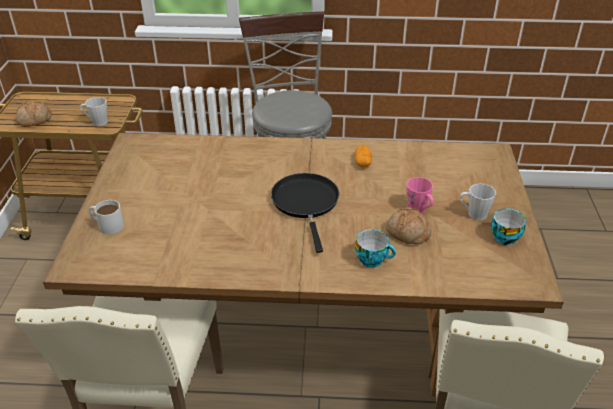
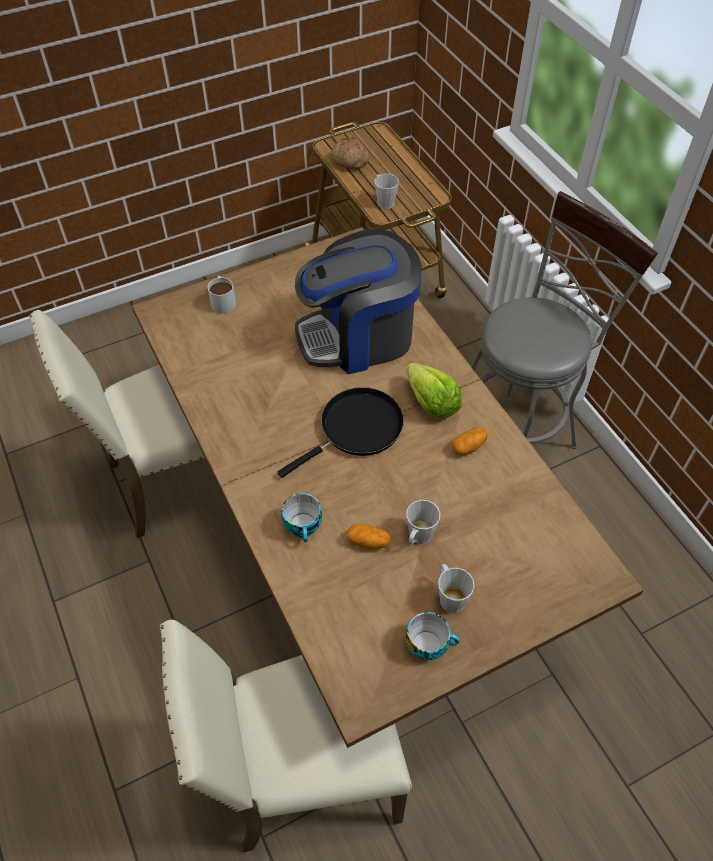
camera: 60 degrees right, 15 degrees up
bread [386,207,432,245] -> potato [347,524,391,549]
pink mug [407,177,434,213] -> grey mug [406,500,440,544]
none -> coffee machine [295,229,422,374]
none -> lettuce [406,362,462,419]

